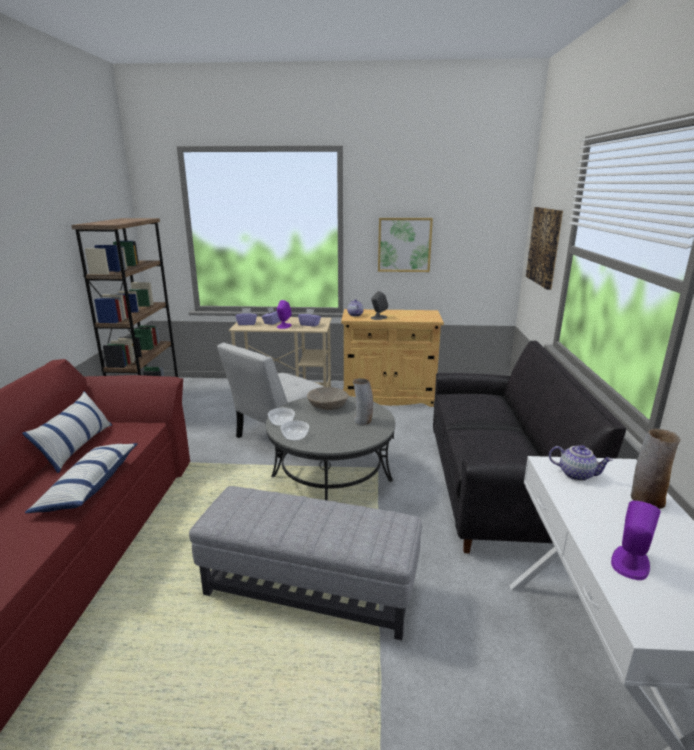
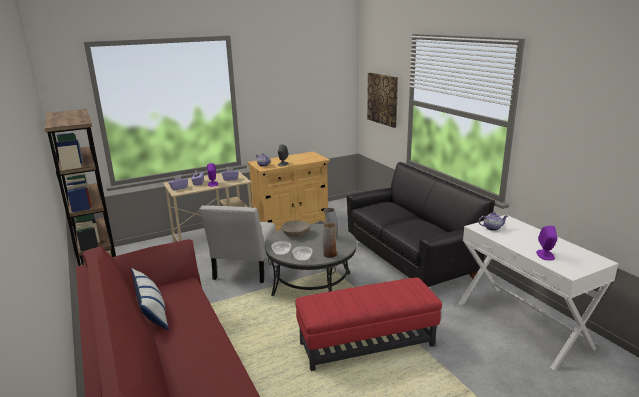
camera: 30 degrees left, 0 degrees up
pillow [25,443,138,513] -> none
grey ottoman [189,486,422,640] -> red ottoman [295,278,442,371]
picture [378,218,433,272] -> none
vase [631,429,680,509] -> vase moved to [322,222,337,258]

